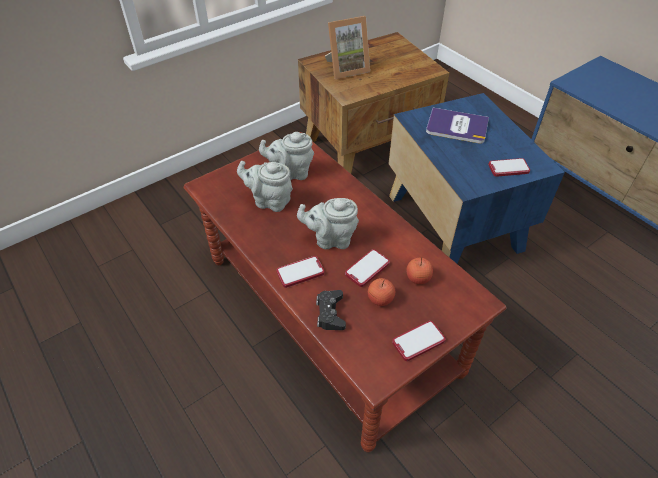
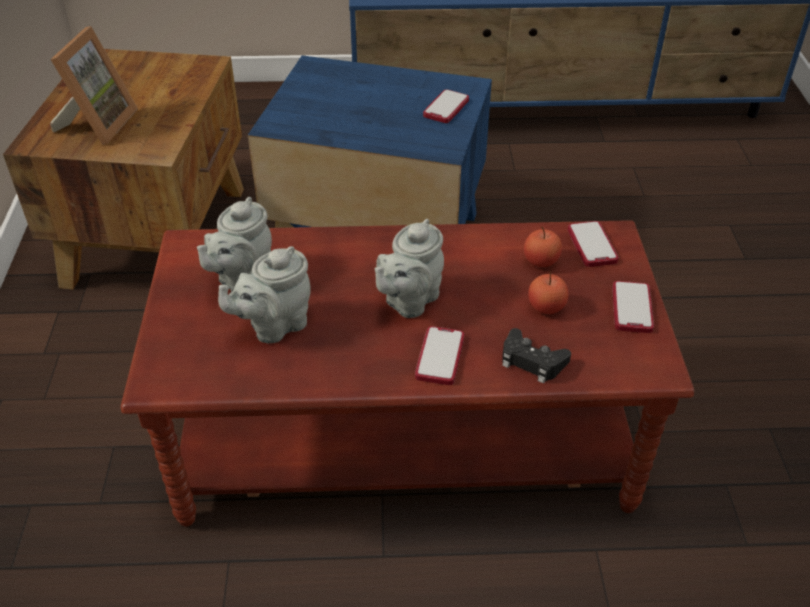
camera: 55 degrees left, 5 degrees down
phone [345,249,390,287] -> phone moved to [568,221,618,267]
book [426,108,489,144] -> none

